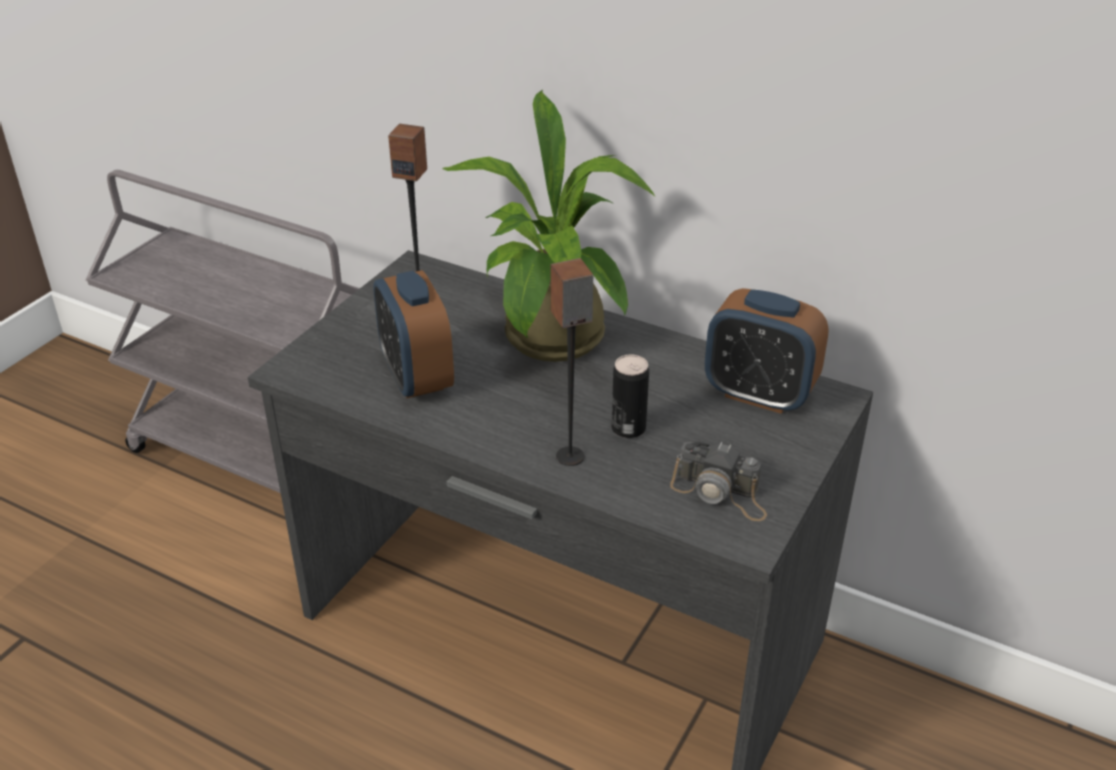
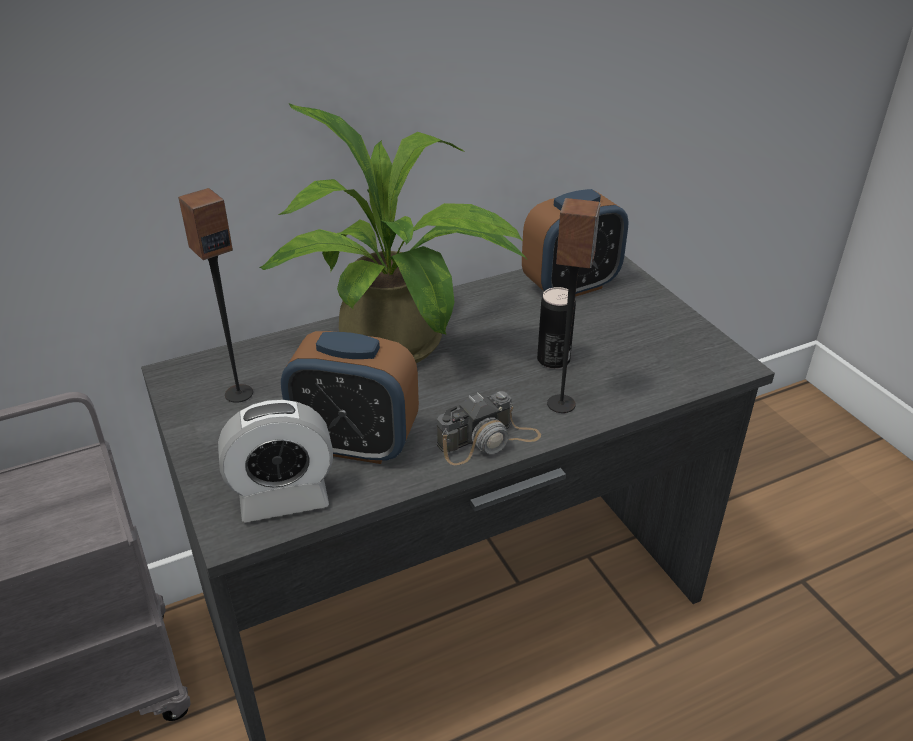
camera: 55 degrees left, 0 degrees up
camera [670,442,767,521] -> camera moved to [437,391,541,465]
none -> alarm clock [218,399,333,522]

